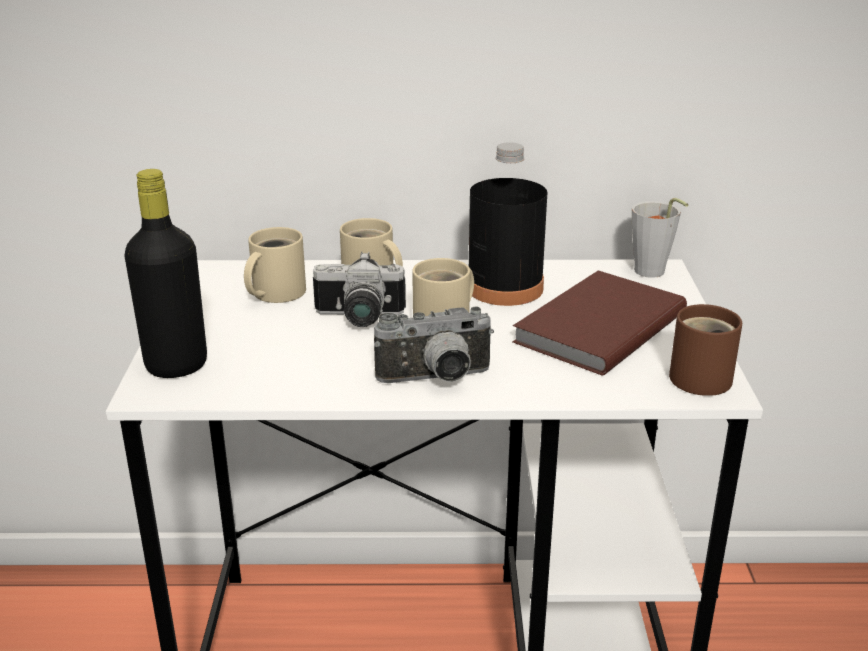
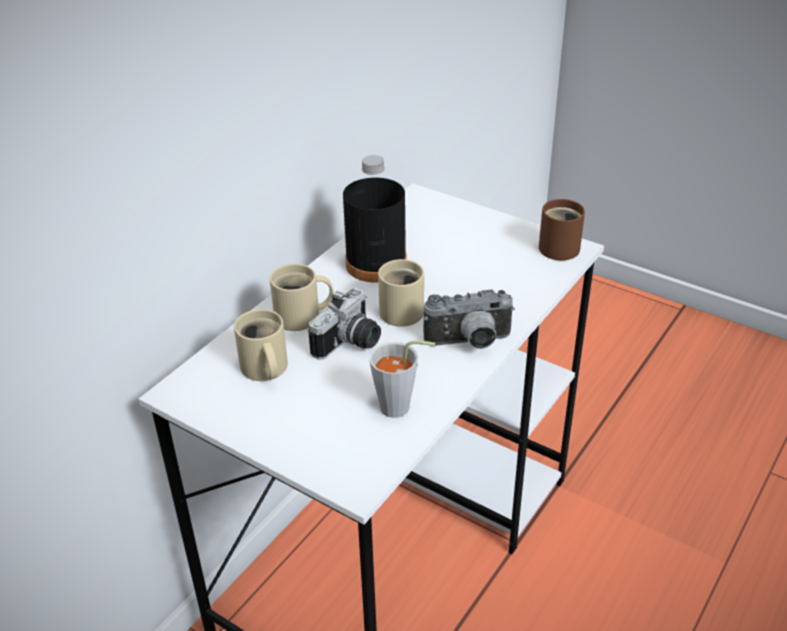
camera: 55 degrees left, 10 degrees up
black bottle [124,169,207,378] -> none
camera [374,307,494,383] -> camera turned 60 degrees clockwise [424,290,515,349]
brown book [512,270,687,376] -> none
grey cup [632,198,688,278] -> grey cup moved to [369,341,435,418]

